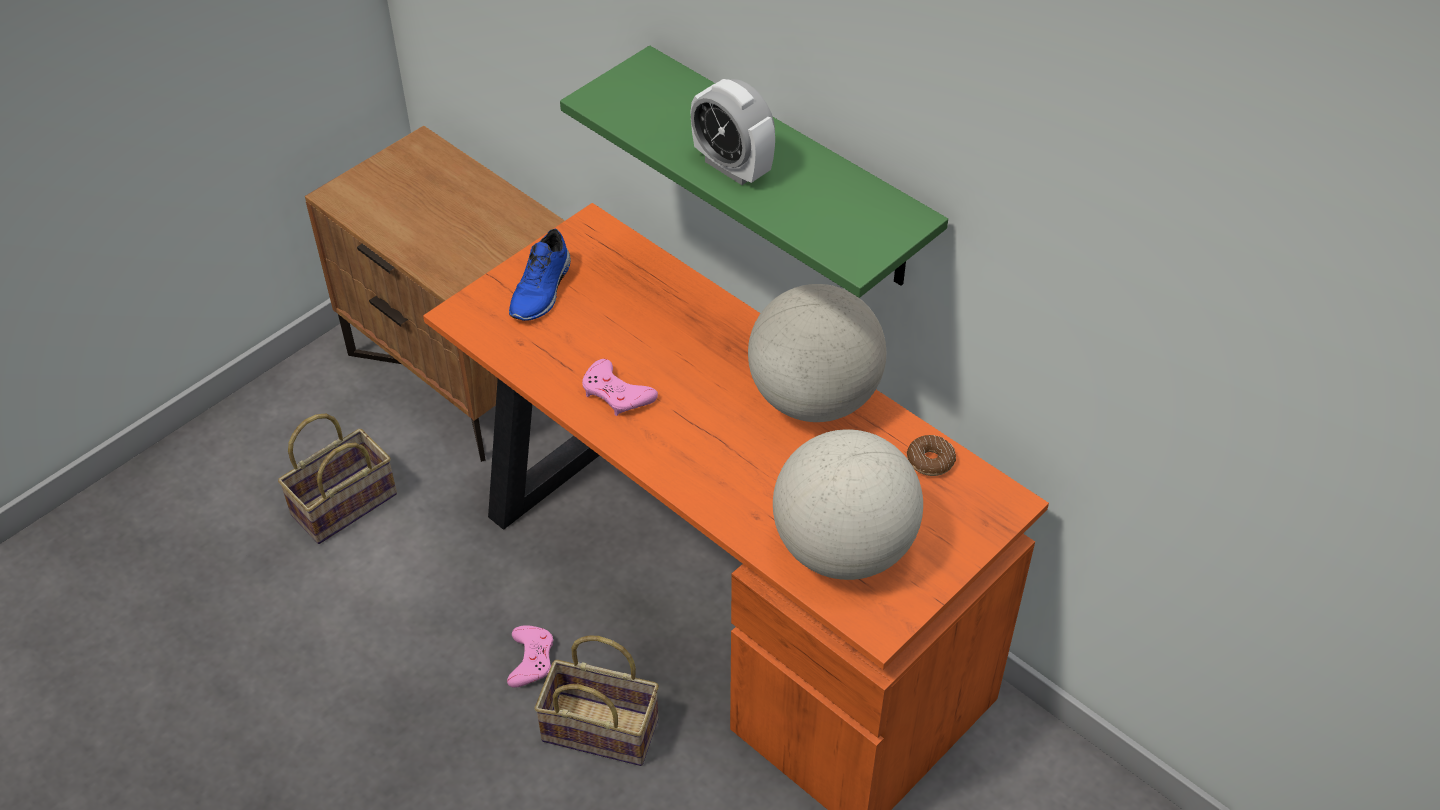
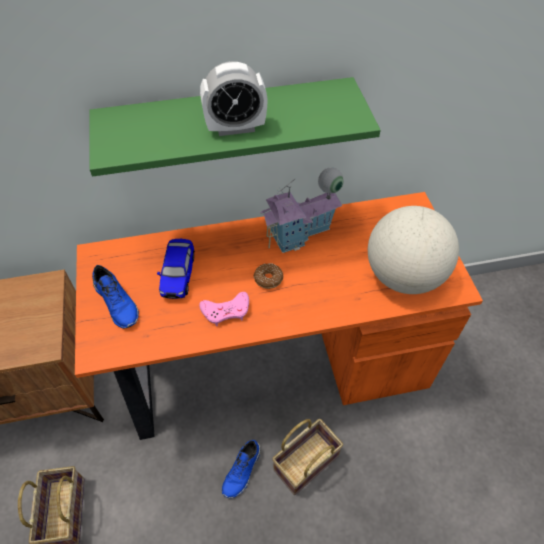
camera: 55 degrees left, 5 degrees up
pink game controller [507,625,553,688] -> blue shoe [222,440,261,498]
globe [748,284,886,422] -> toy house [259,167,344,253]
donut [907,435,956,476] -> donut moved to [253,263,283,289]
none -> toy car [157,239,195,299]

